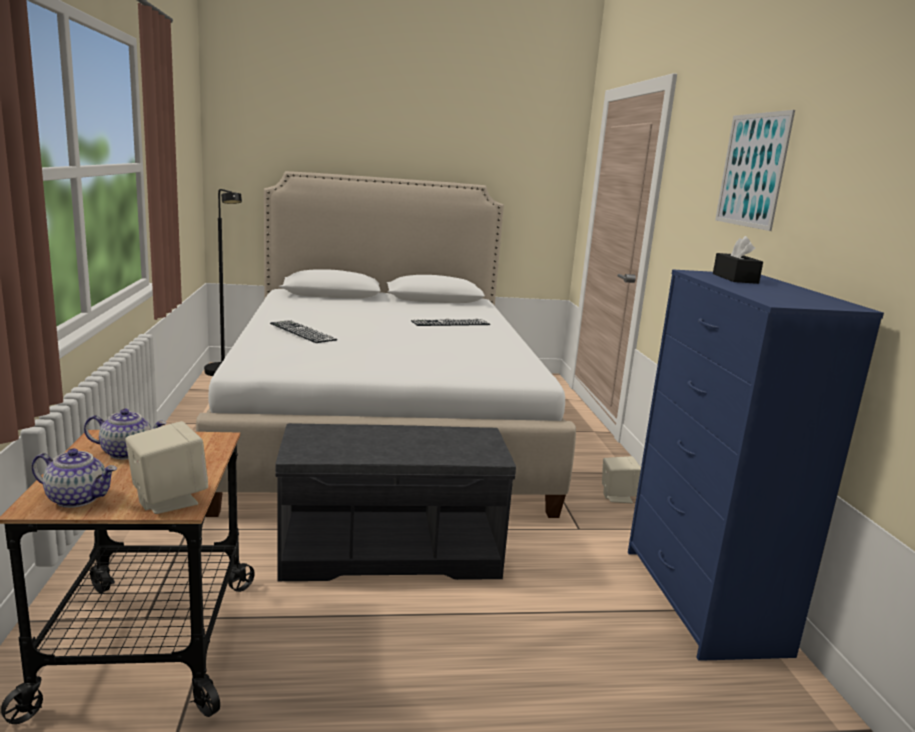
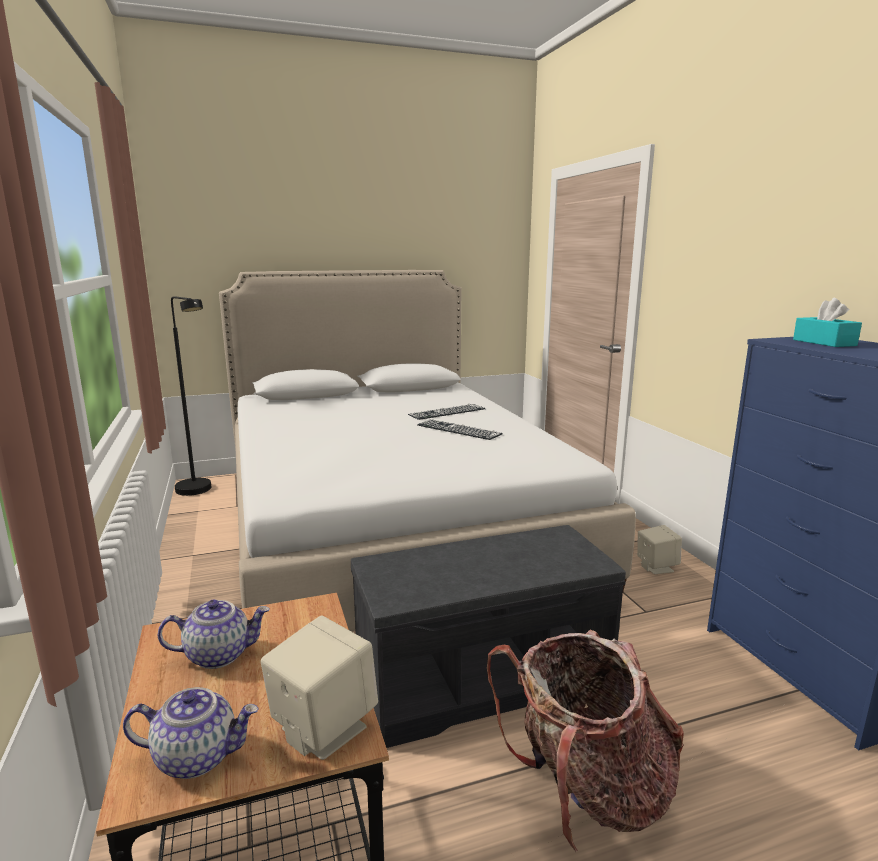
camera: 10 degrees left, 0 degrees up
keyboard [270,320,337,343] -> keyboard moved to [417,419,503,440]
black tissue box [713,236,763,284] -> turquoise tissue box [793,298,862,347]
picture [715,110,795,231] -> none
none -> backpack [487,629,684,852]

